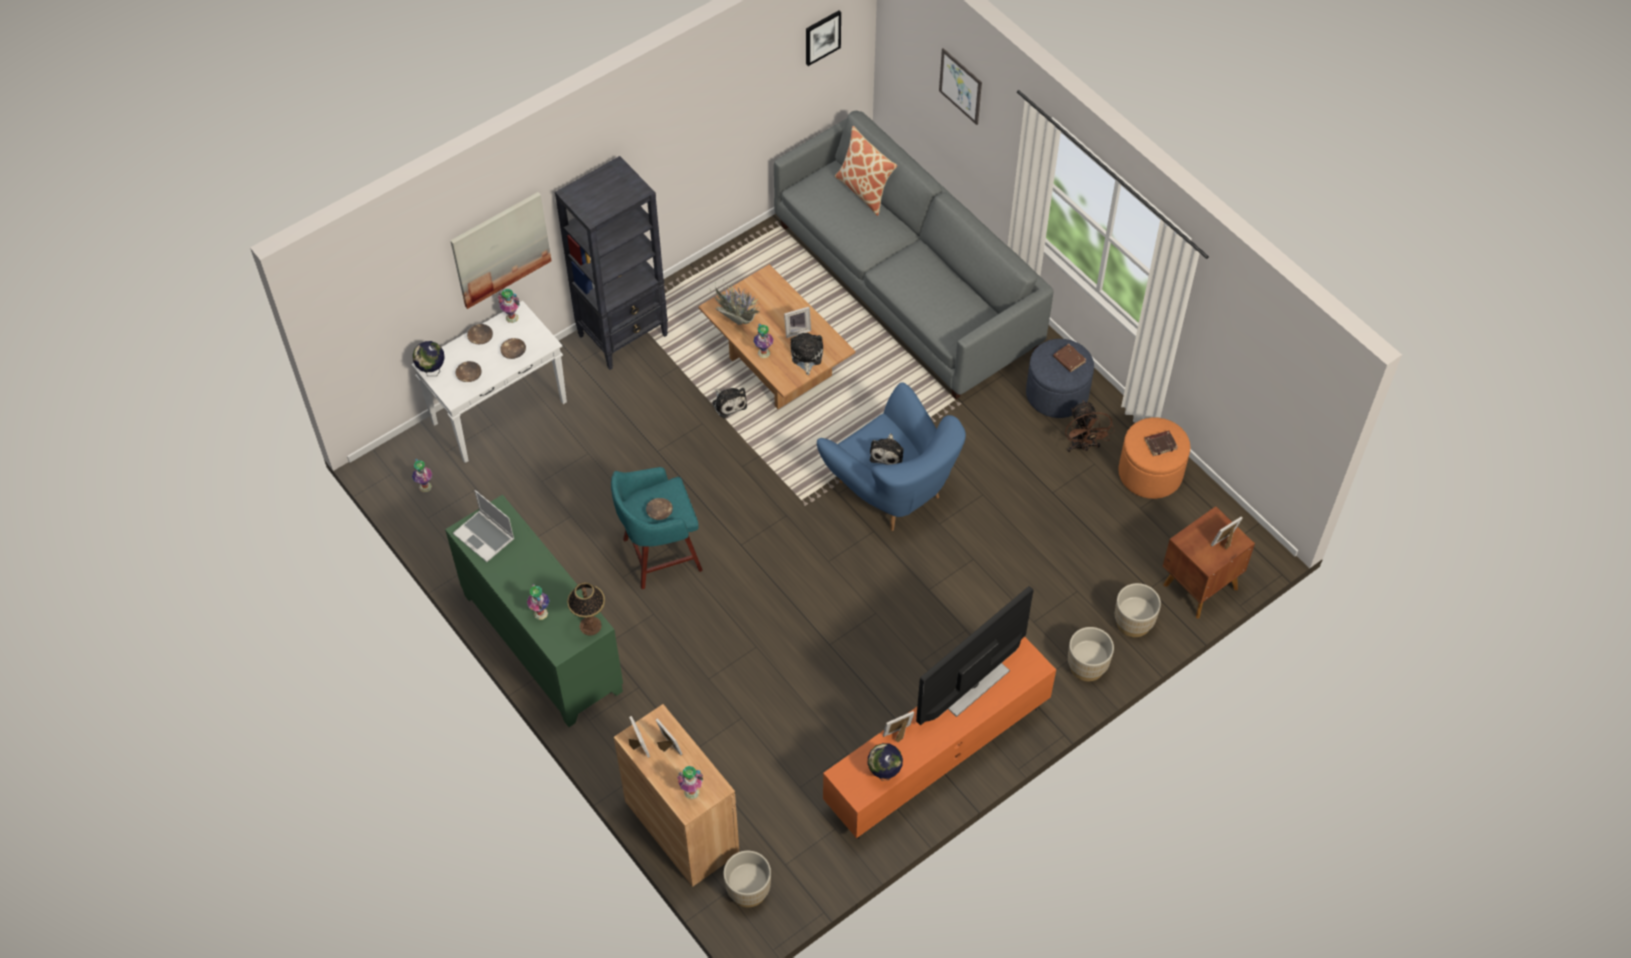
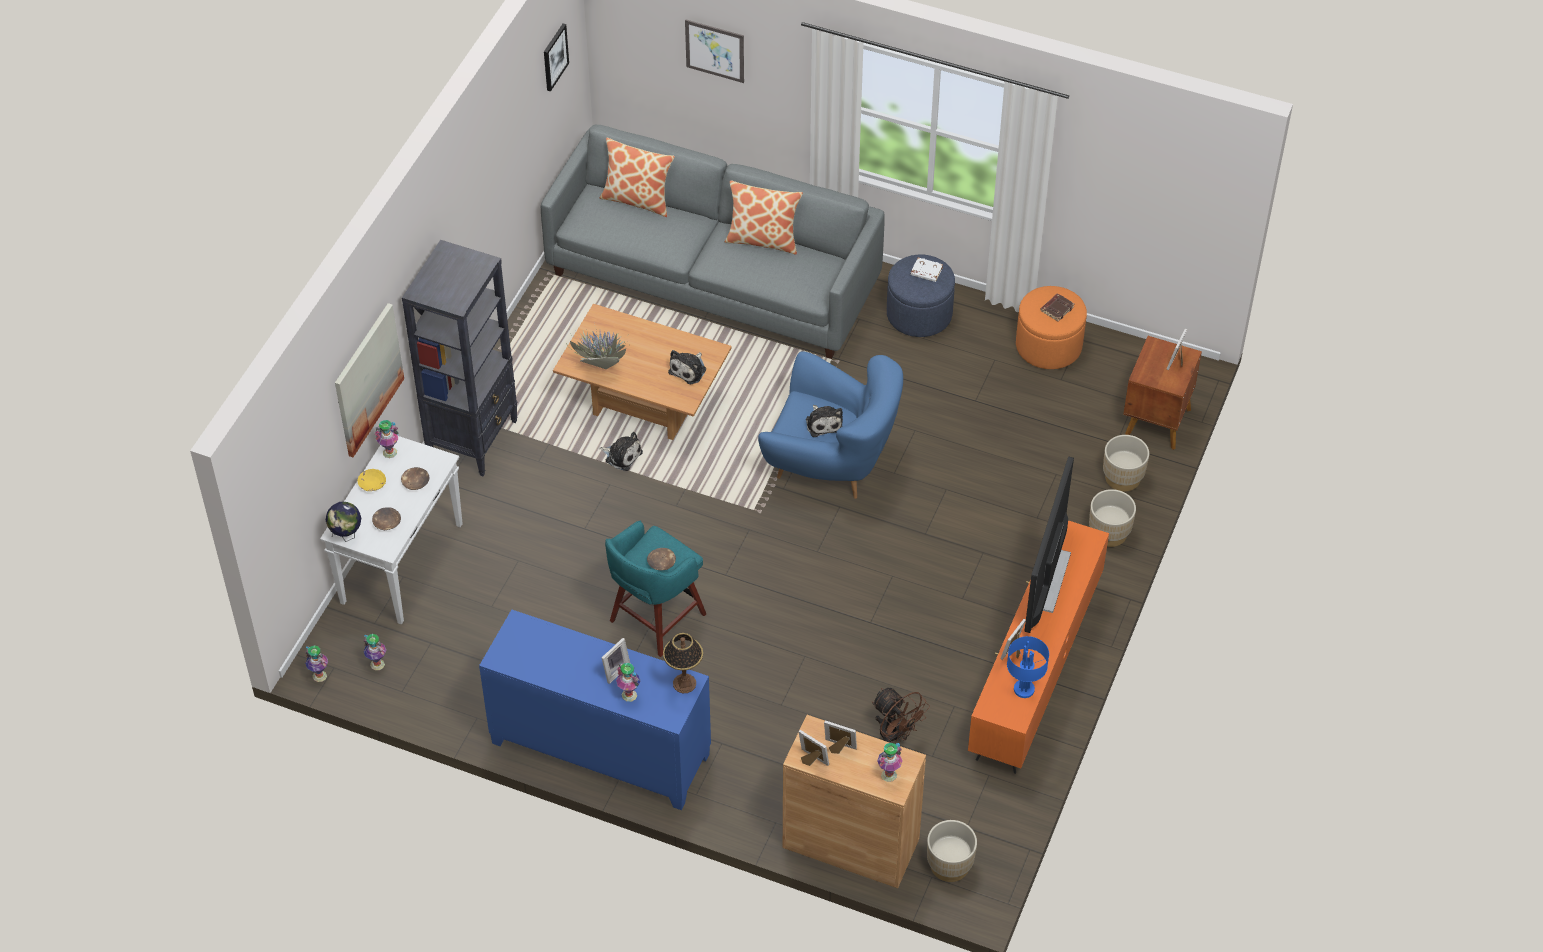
camera: 30 degrees left, 5 degrees down
green cabinet [445,494,623,727] -> blue cabinet [479,610,711,810]
laptop [453,490,514,562] -> none
brown bowl [467,324,493,344] -> yellow bowl [357,469,386,491]
vase [753,324,774,358] -> vase moved to [305,645,328,682]
picture frame [784,307,811,338] -> picture frame moved to [602,638,630,684]
plush toy [790,333,823,375] -> plush toy turned 120 degrees counterclockwise [668,350,706,384]
globe [868,743,903,780] -> blue table lamp [1007,636,1049,698]
brown book [1053,344,1086,372] -> white book [911,257,943,282]
brown fan [1065,400,1115,452] -> brown fan moved to [872,688,930,743]
none -> pillow [725,180,803,255]

